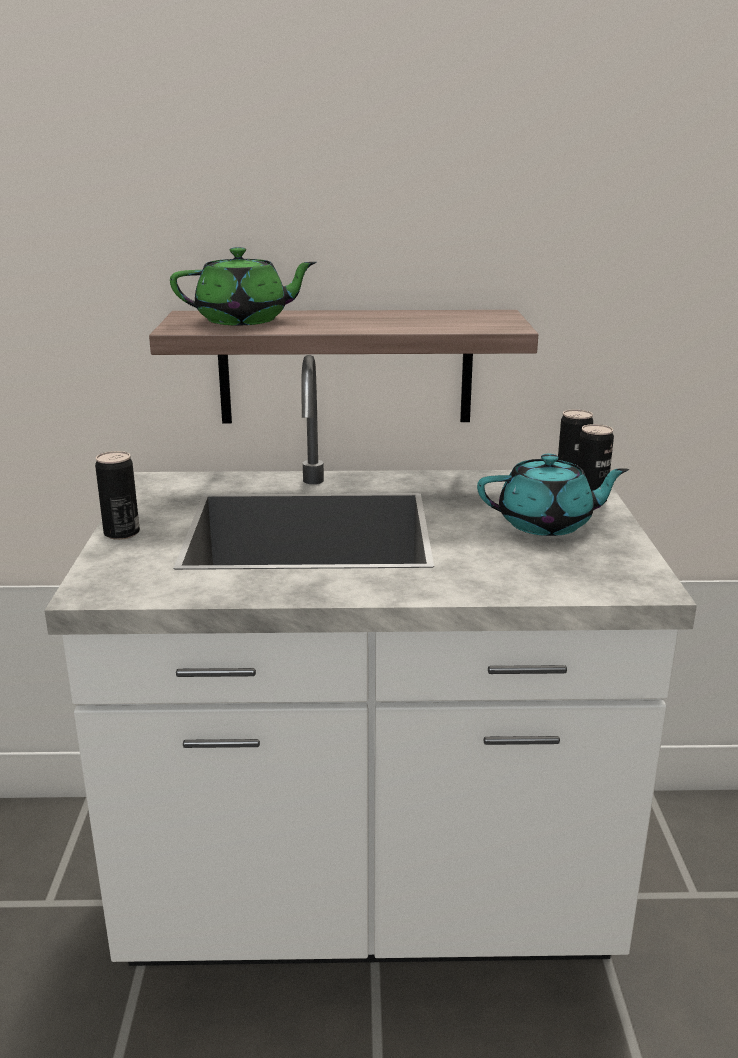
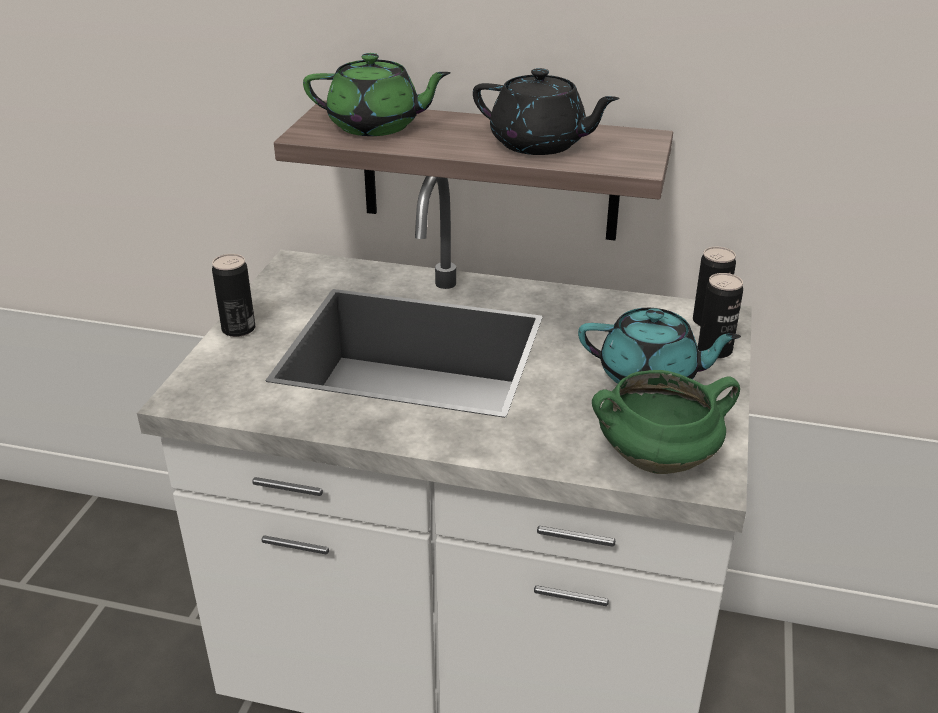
camera: 15 degrees right, 10 degrees up
none -> black teapot [473,68,620,155]
none -> green cooking pot [592,370,740,474]

